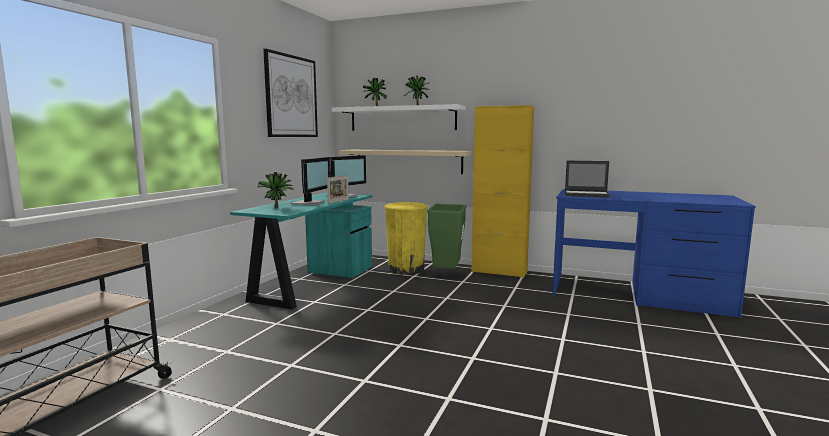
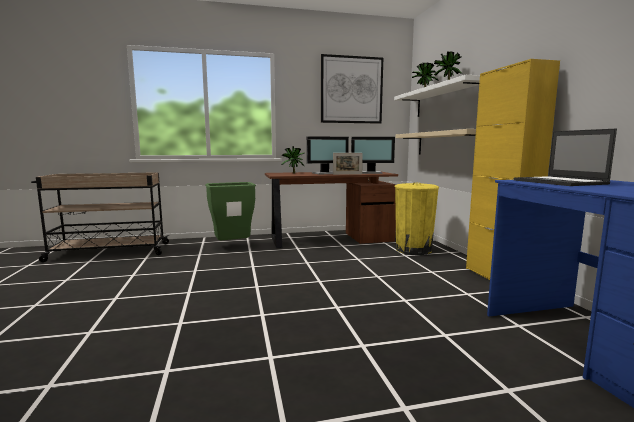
camera: 55 degrees right, 0 degrees up
turquoise desk [230,193,372,309] -> brown desk [265,171,398,248]
green trash can [427,204,467,269] -> green trash can moved to [205,182,256,241]

